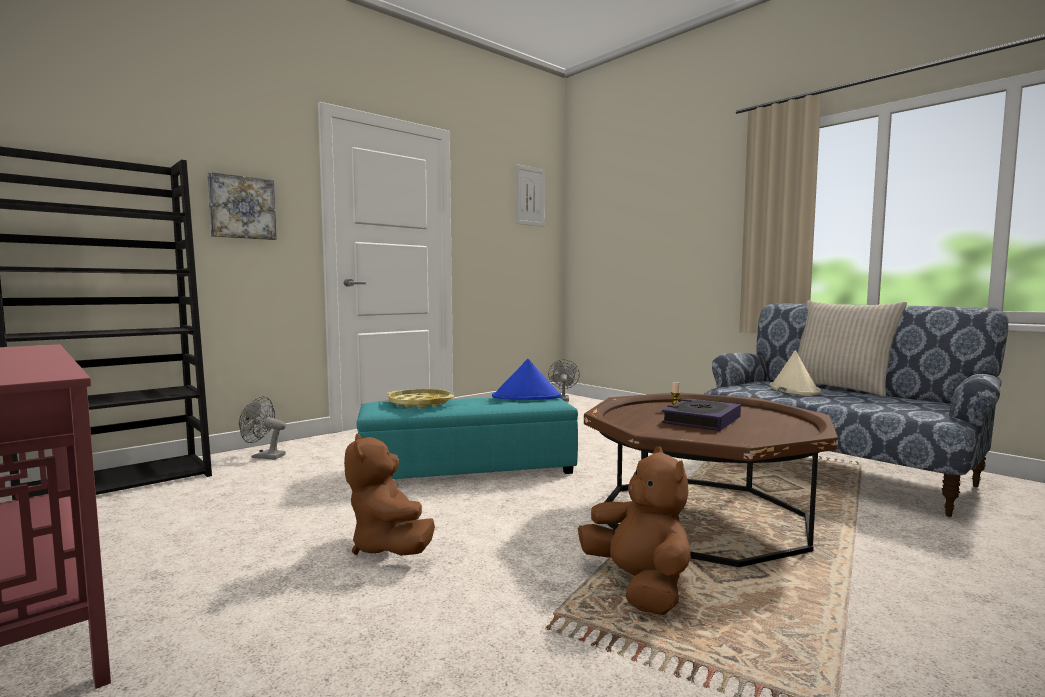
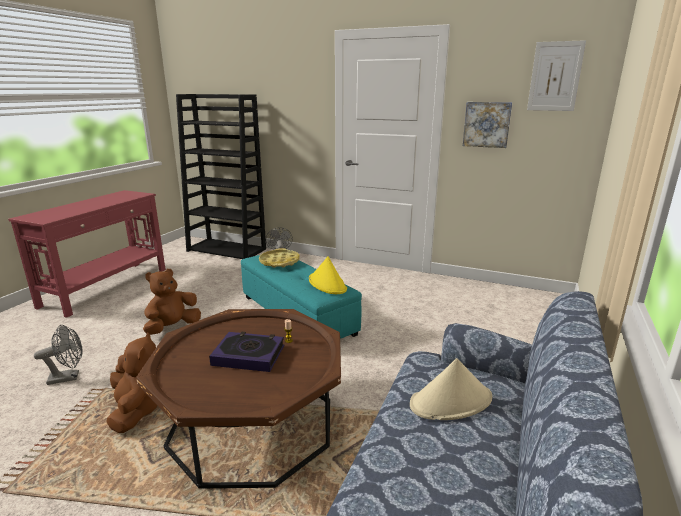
camera: 65 degrees right, 15 degrees up
picture [207,172,277,240] -> picture moved to [463,102,512,148]
blue hat [492,359,561,400] -> yellow hat [309,256,347,294]
grey fan [548,359,580,401] -> grey fan moved to [34,325,82,385]
brown plush toy [578,447,691,615] -> brown plush toy turned 60 degrees counterclockwise [107,332,157,433]
beige pillow [797,300,907,397] -> none

